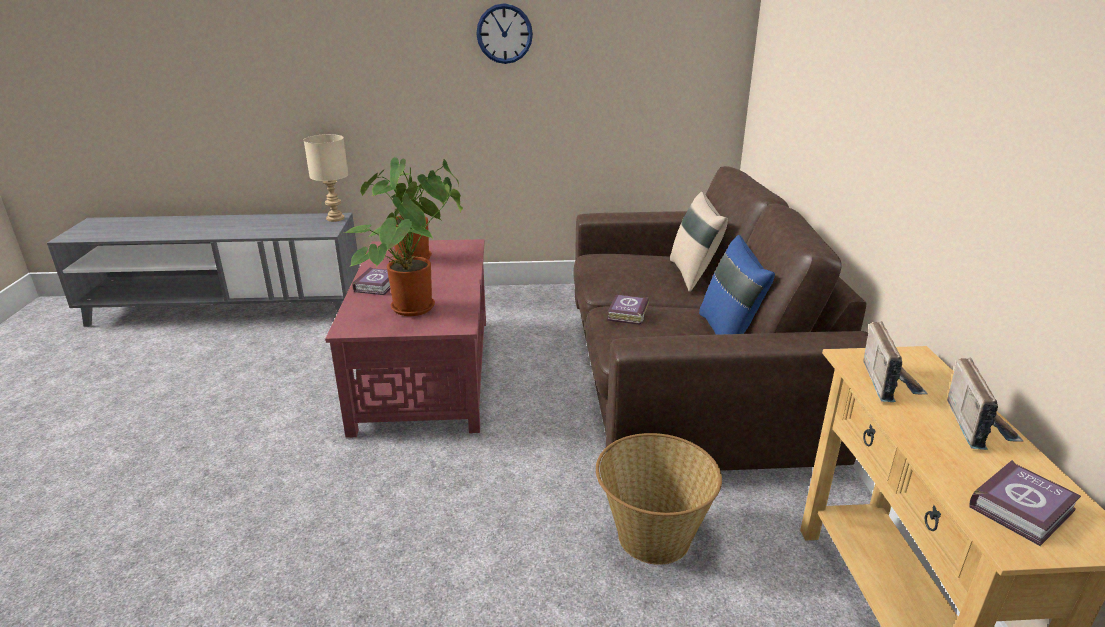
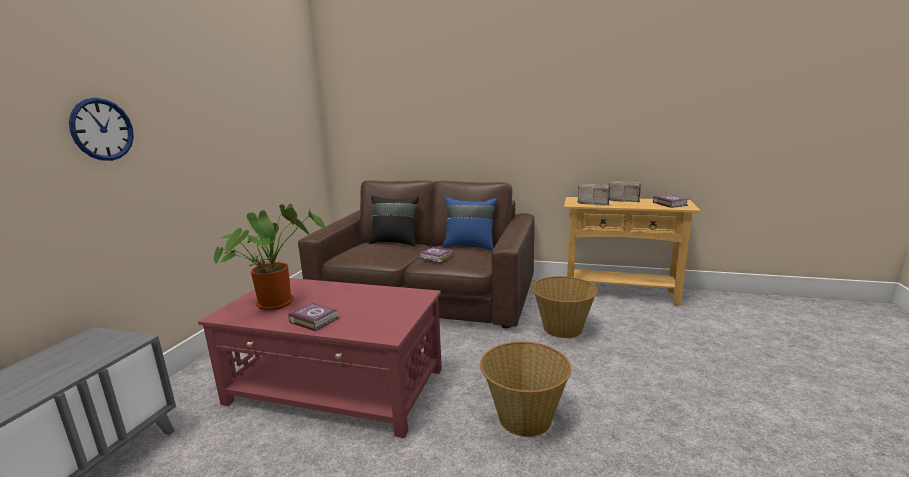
camera: 70 degrees left, 10 degrees down
beige table lamp [304,134,349,222] -> none
potted plant [343,181,463,316] -> none
wall clock [476,3,533,64] -> wall clock moved to [69,98,134,161]
beige pillow [670,192,728,292] -> black pillow [369,196,419,246]
none -> basket [480,341,571,437]

